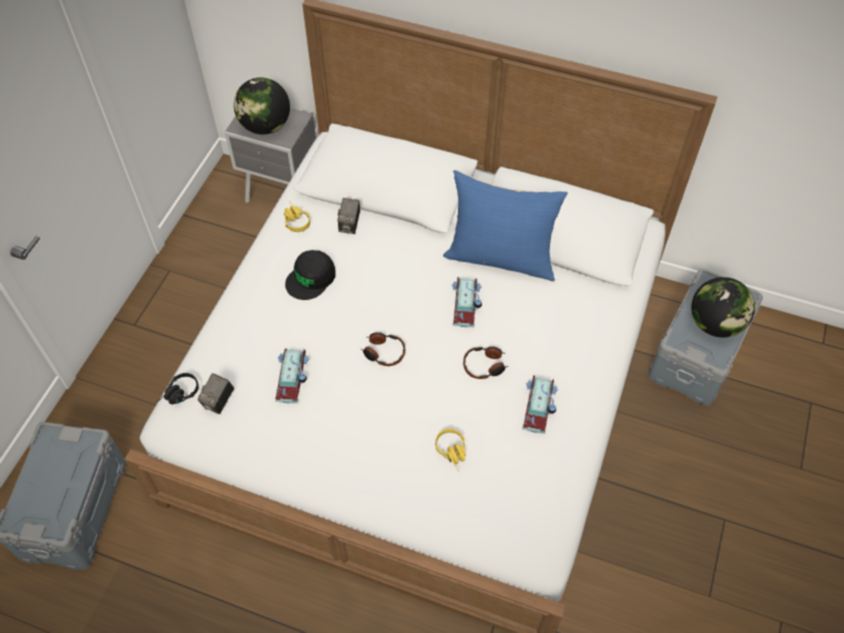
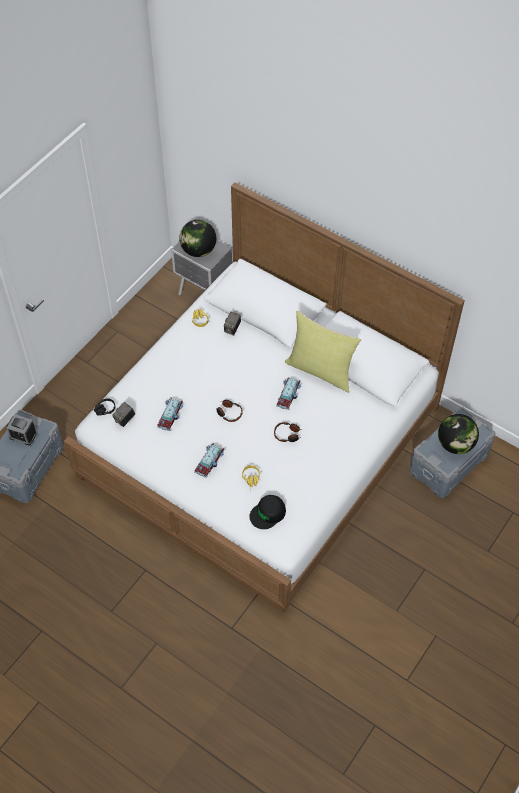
camera: 15 degrees right, 0 degrees up
black cap [285,250,336,300] -> black cap moved to [249,495,286,529]
blue pillow [443,170,568,281] -> yellow pillow [285,311,361,393]
toy car [522,376,558,434] -> toy car moved to [195,443,224,478]
none -> alarm clock [7,414,37,446]

